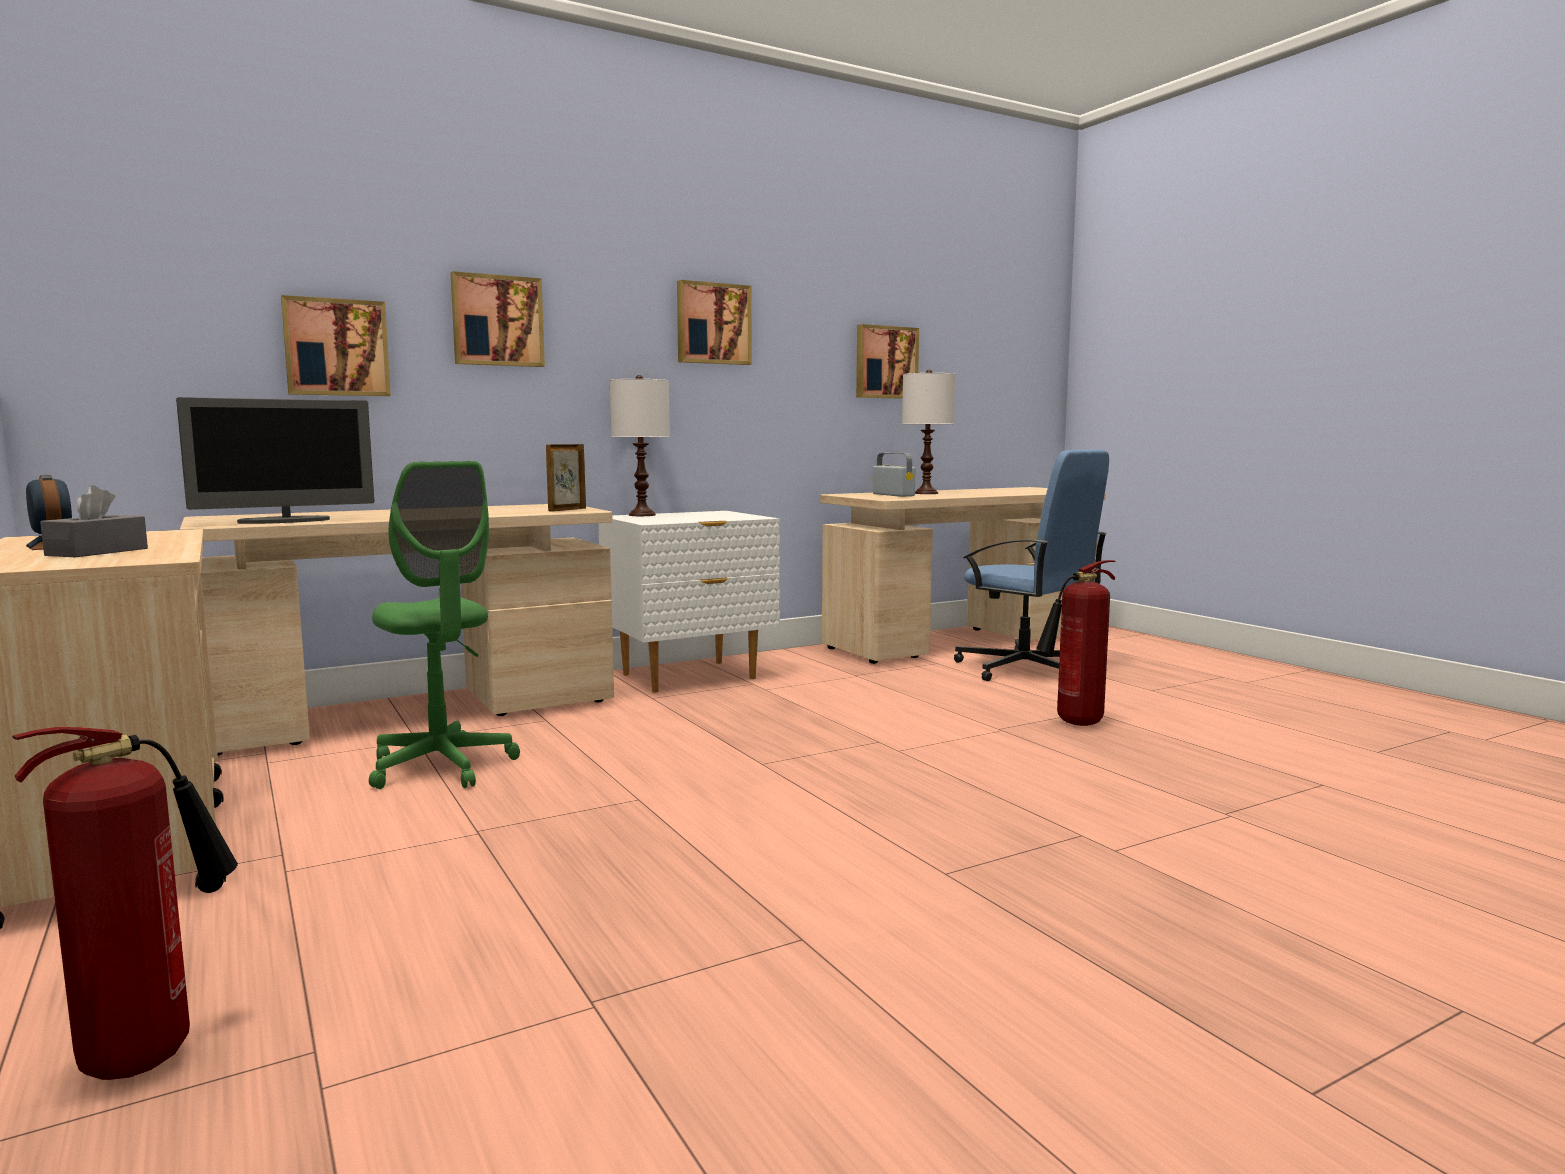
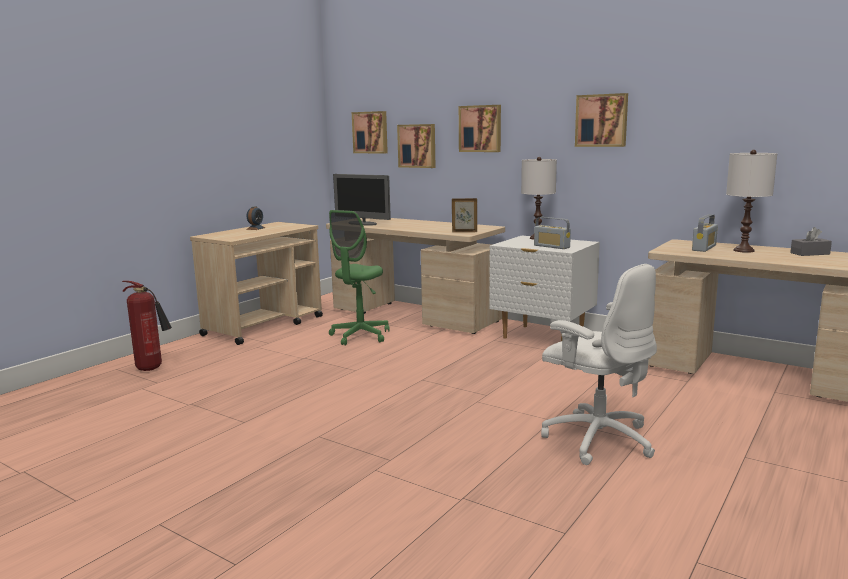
camera: 65 degrees right, 5 degrees up
grey tissue box [40,485,148,557] -> grey tissue box moved to [790,227,832,256]
picture [856,324,919,399] -> picture moved to [352,111,388,153]
blue office chair [954,449,1109,681] -> none
fire extinguisher [1036,560,1116,726] -> white office chair [541,264,657,465]
none -> radio [534,217,571,249]

